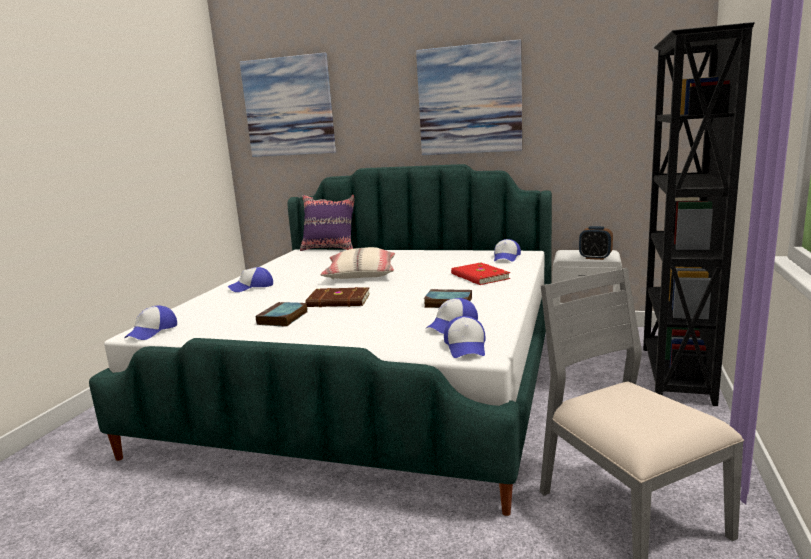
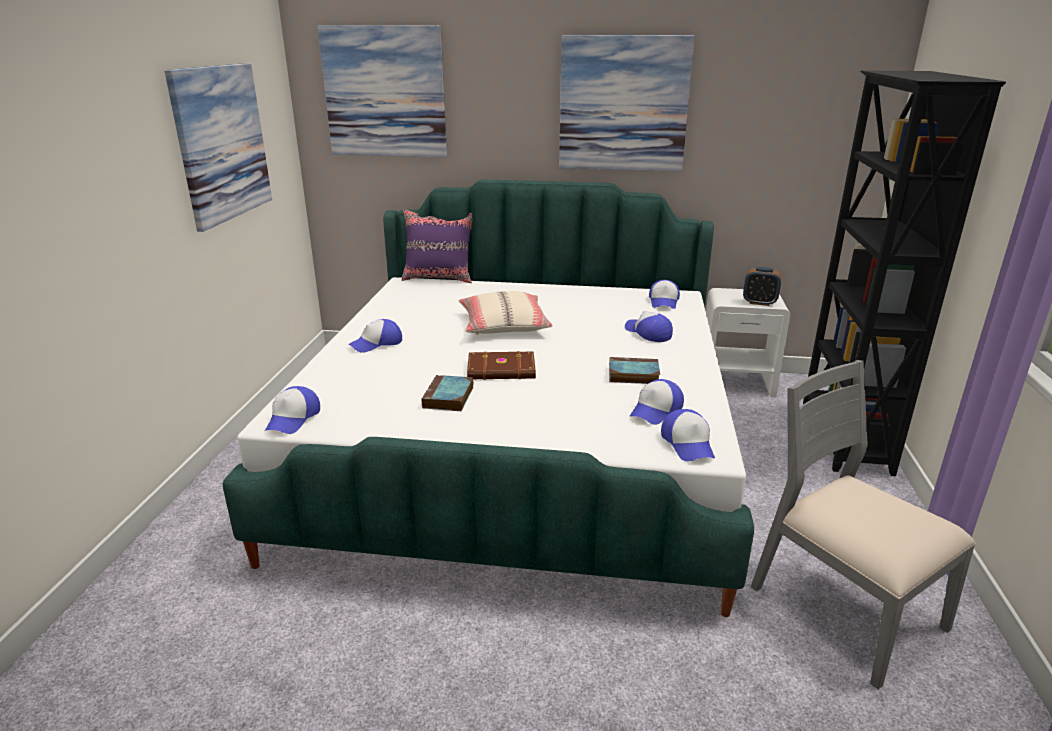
camera: 10 degrees left, 10 degrees up
red book [451,263,510,285] -> cap [625,311,673,342]
none -> picture [165,63,272,232]

